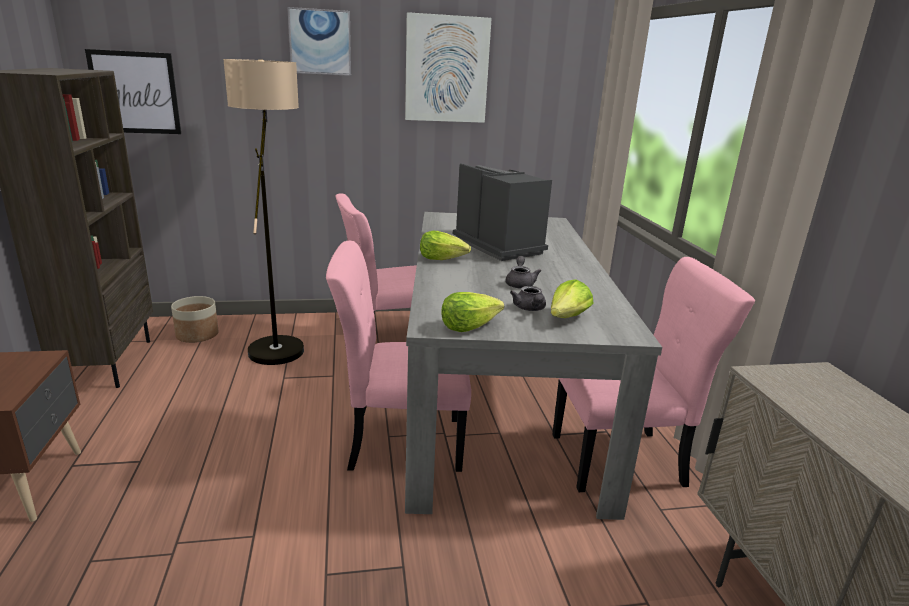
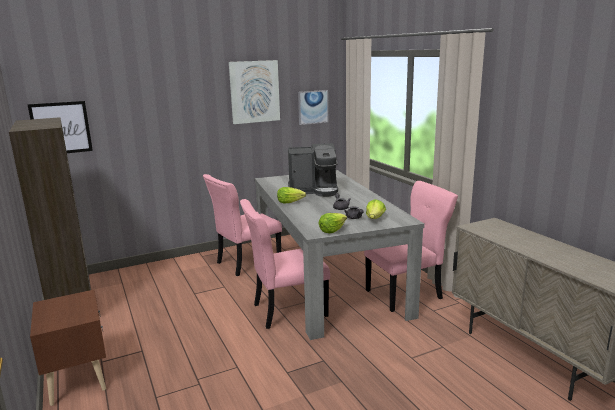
camera: 15 degrees left, 5 degrees down
planter [171,296,219,343] -> none
floor lamp [223,59,304,365] -> none
picture [287,7,351,76] -> picture moved to [298,90,328,125]
coffee machine [453,163,552,261] -> coffee machine turned 135 degrees clockwise [288,143,338,197]

